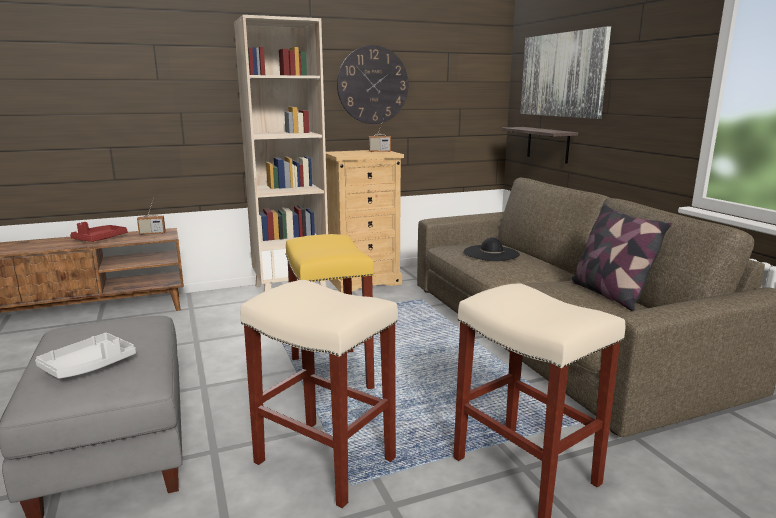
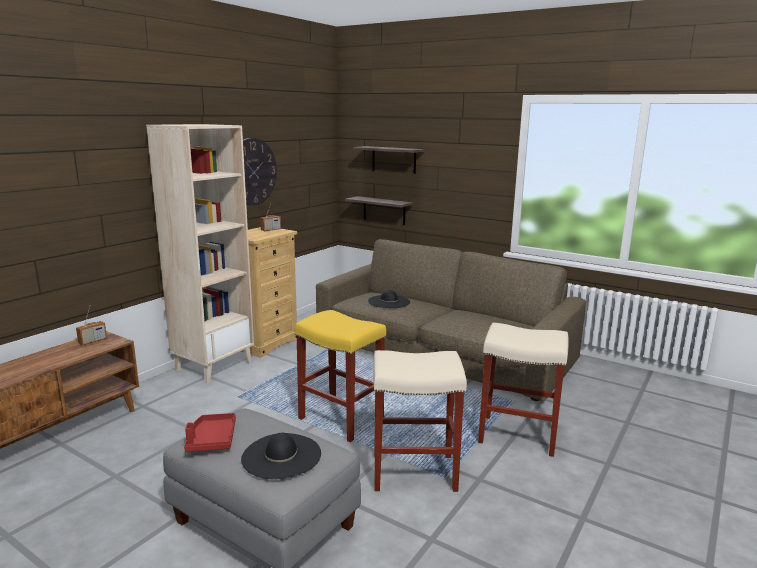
camera: 35 degrees left, 0 degrees up
grey tray [35,333,136,379] -> black hat [241,433,321,479]
red tray [70,222,127,242] -> red tray moved to [184,413,236,452]
picture [520,26,611,119] -> shelf [353,146,424,174]
pillow [571,204,672,311] -> none

